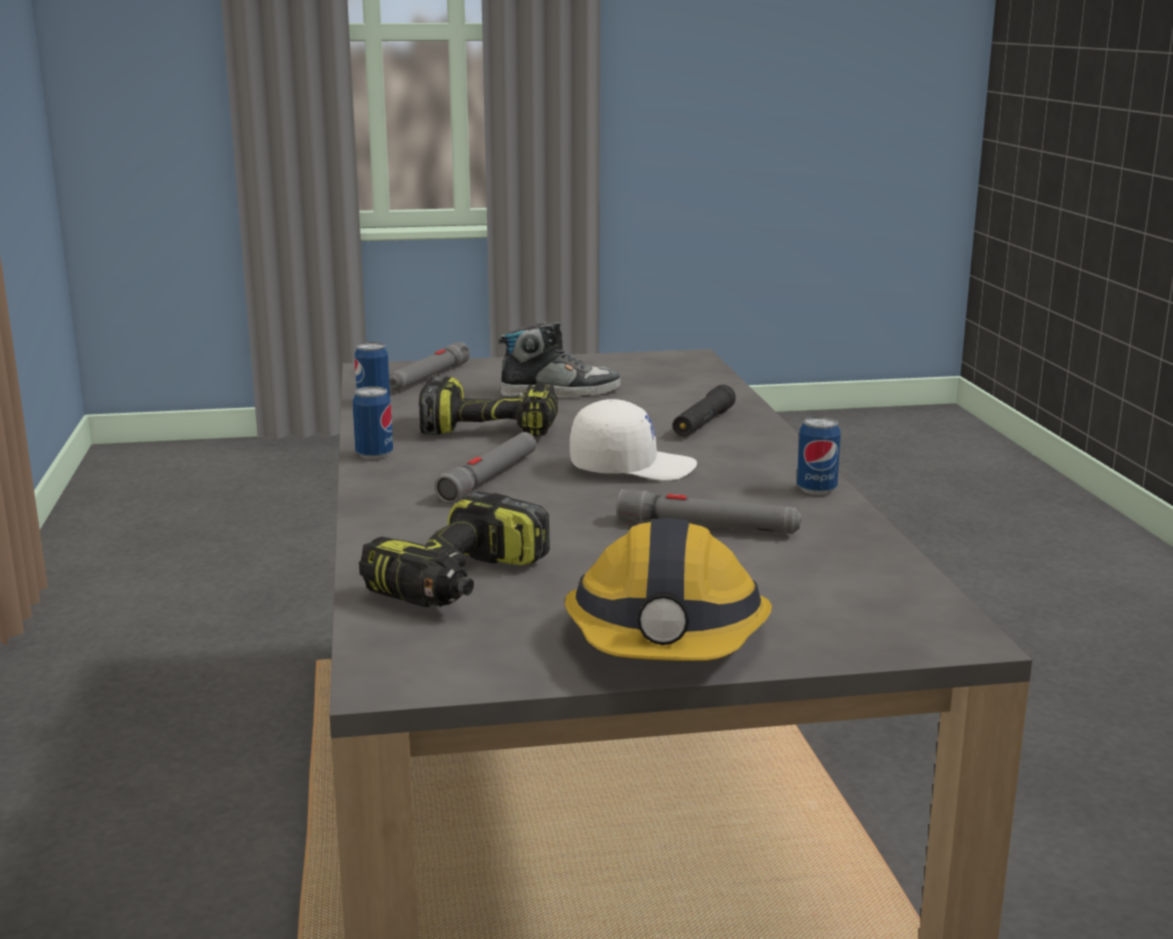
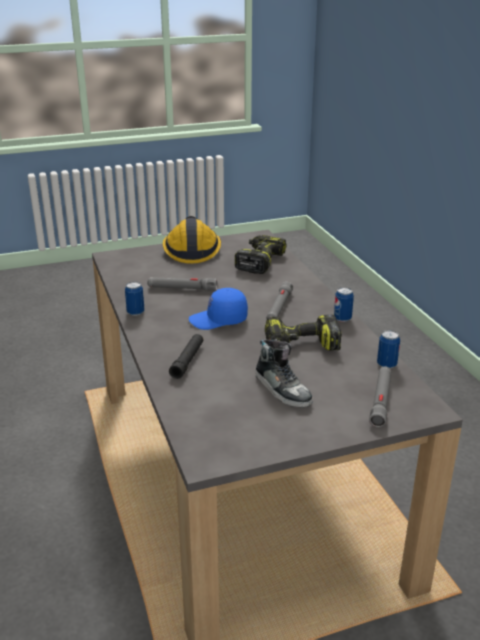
camera: 170 degrees right, 10 degrees up
shoe [498,322,621,397] -> shoe turned 105 degrees counterclockwise [256,339,313,408]
white cap [570,399,697,481] -> blue cap [189,288,248,330]

